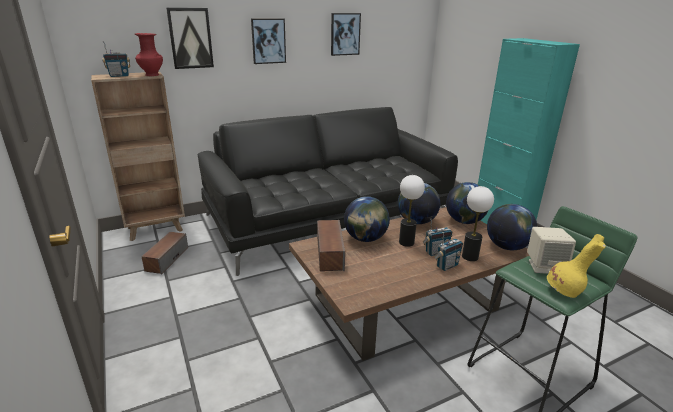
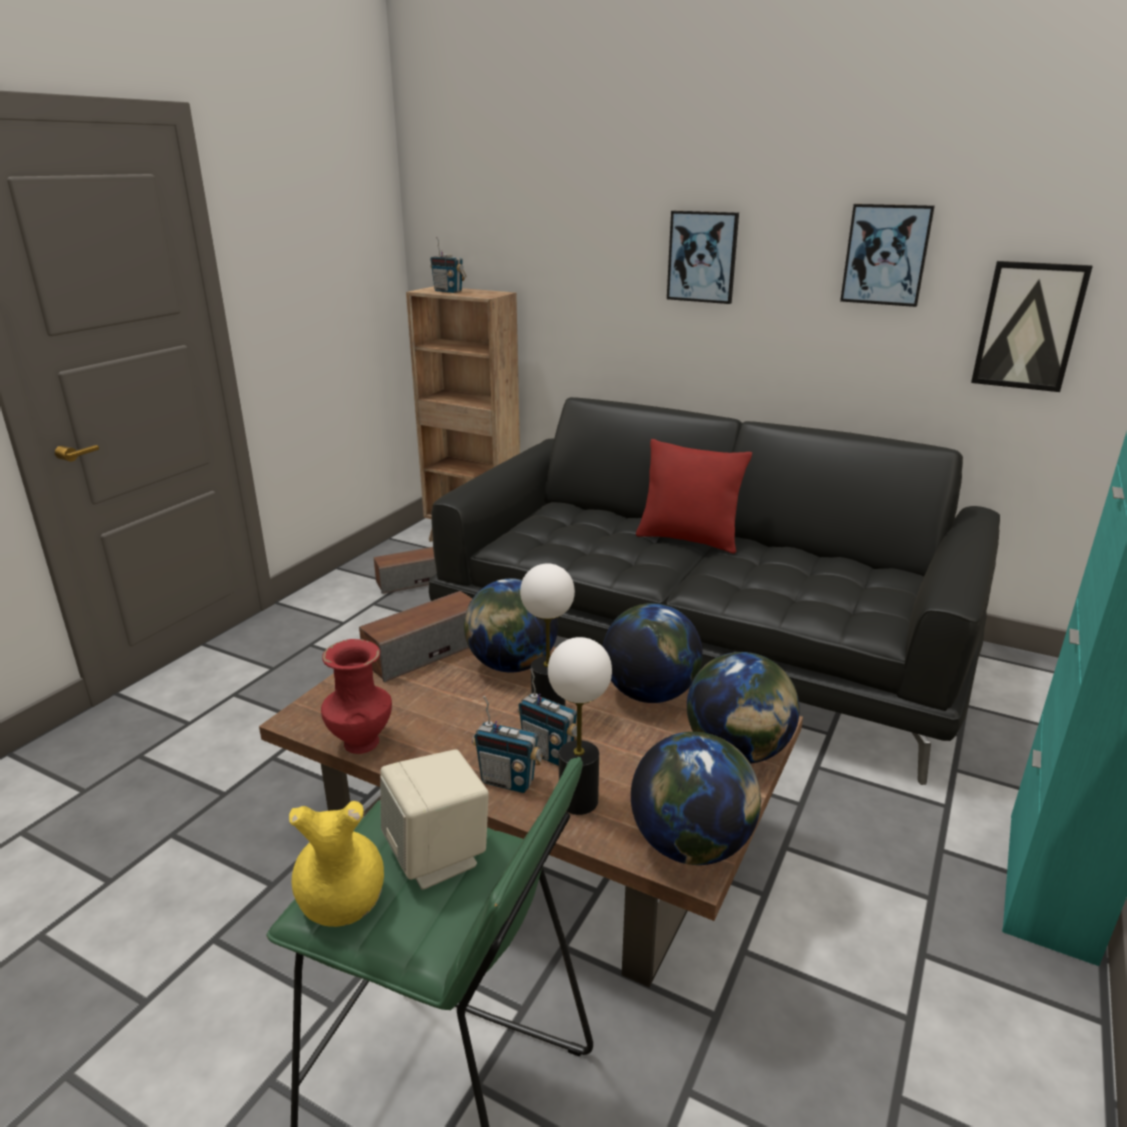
camera: 55 degrees right, 0 degrees up
red vase [135,33,163,76] -> red vase moved to [321,639,392,754]
picture [166,8,214,69] -> picture moved to [971,261,1093,392]
none -> red pillow [636,439,752,554]

